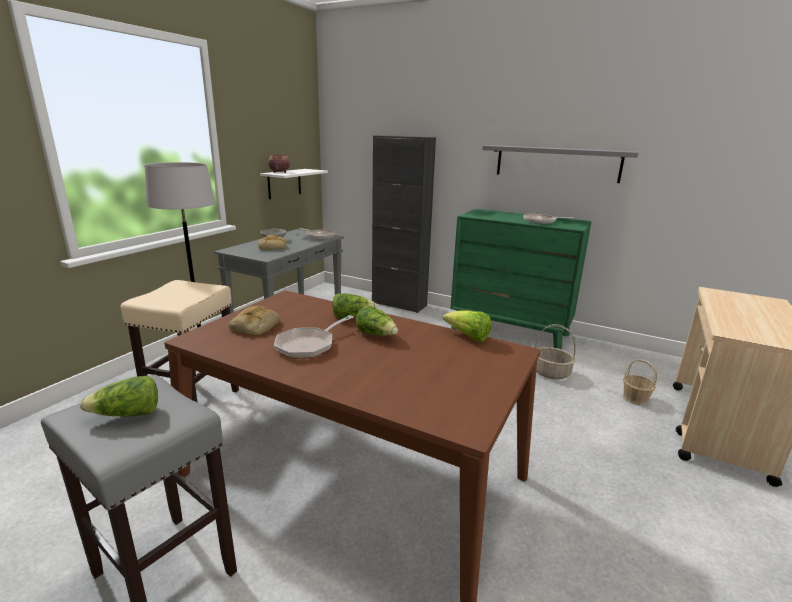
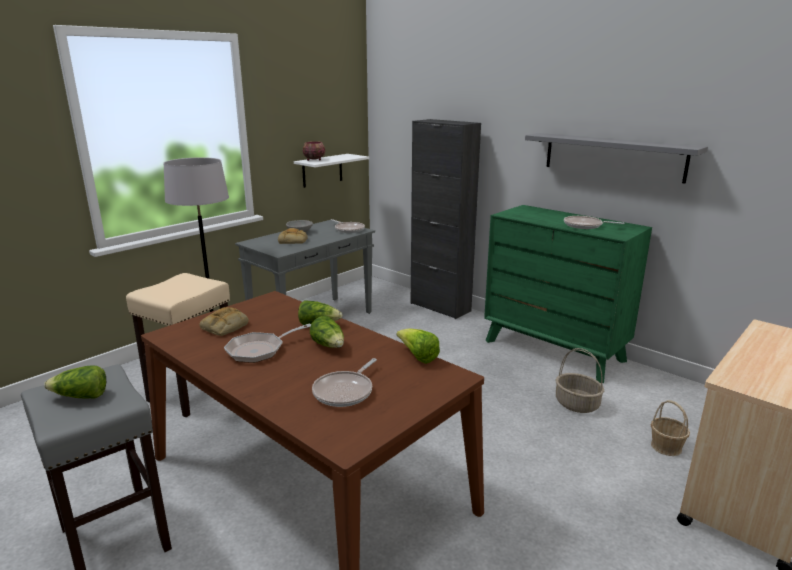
camera: 15 degrees right, 0 degrees up
none -> frying pan [312,358,377,407]

